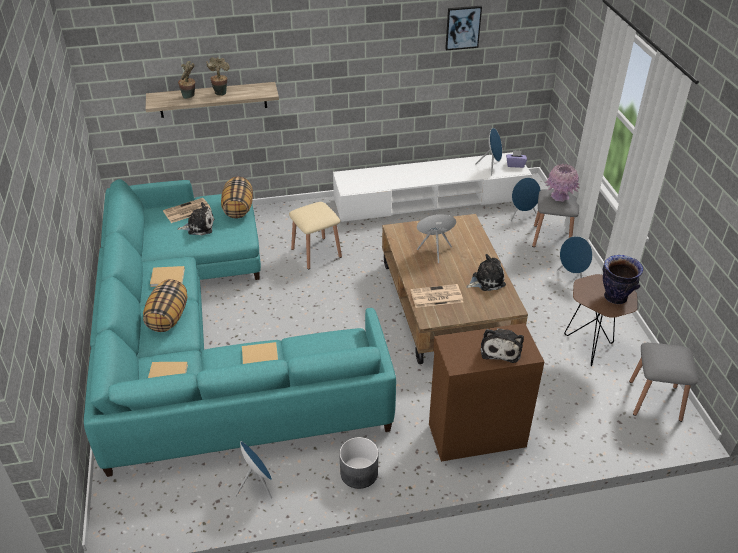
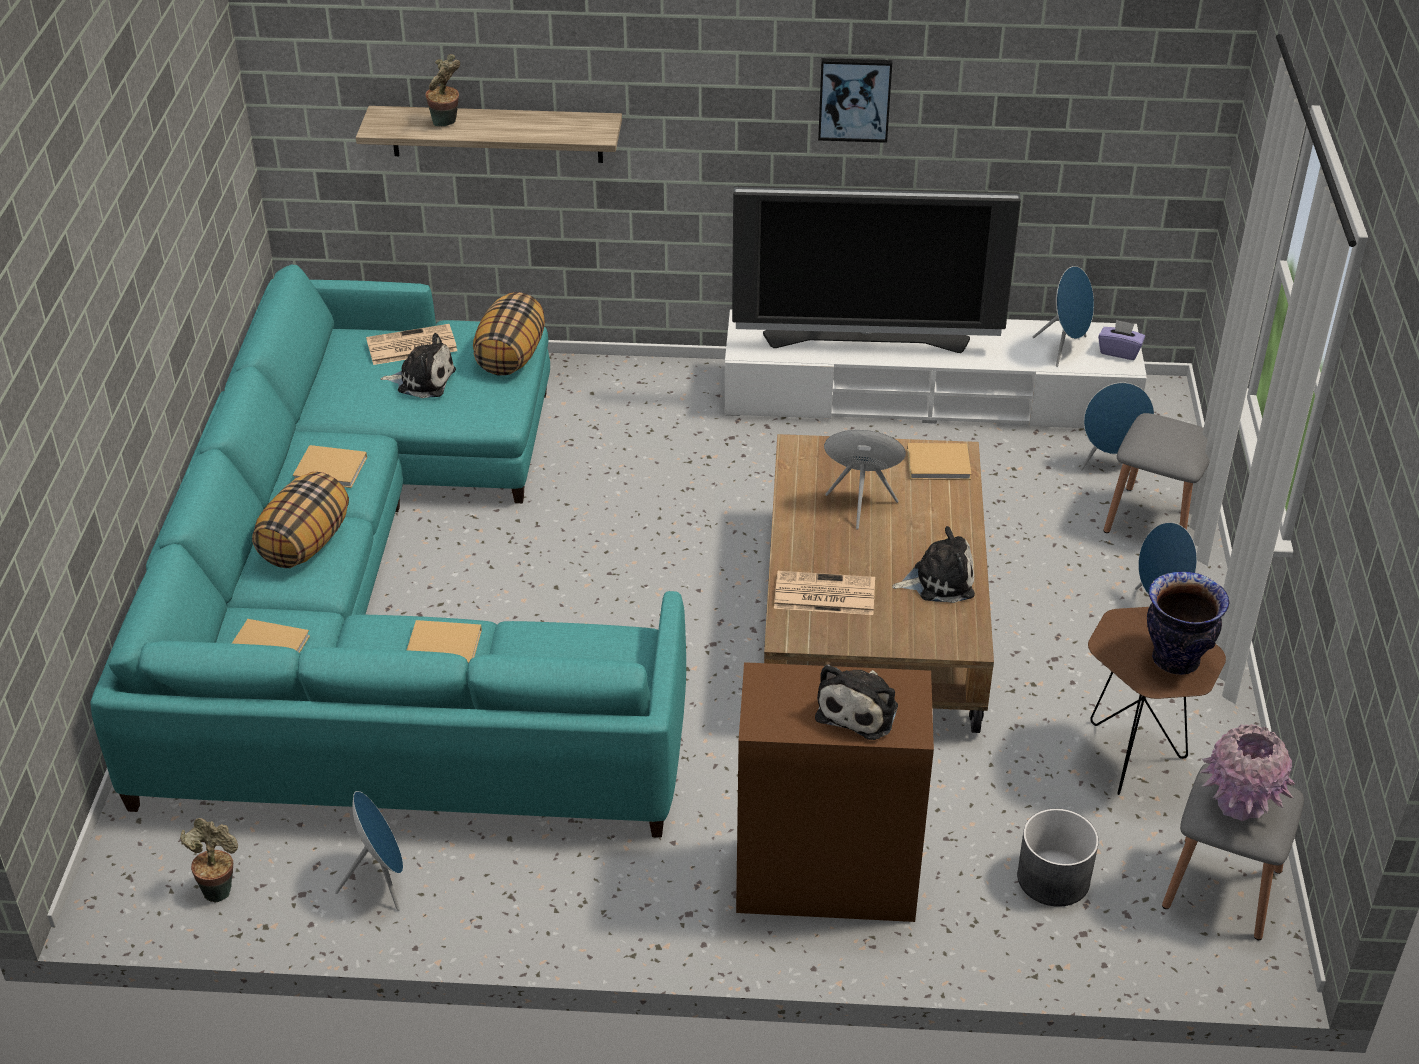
camera: 15 degrees right, 0 degrees up
potted plant [206,57,230,96] -> potted plant moved to [180,818,238,903]
beige stool [289,202,342,269] -> none
grey planter [339,437,378,489] -> grey planter moved to [1017,809,1099,907]
picture [445,6,482,50] -> picture moved to [818,58,892,143]
pink vase [545,164,580,202] -> pink vase moved to [1200,724,1295,821]
none -> television [732,186,1021,353]
none -> beige book [907,443,971,480]

